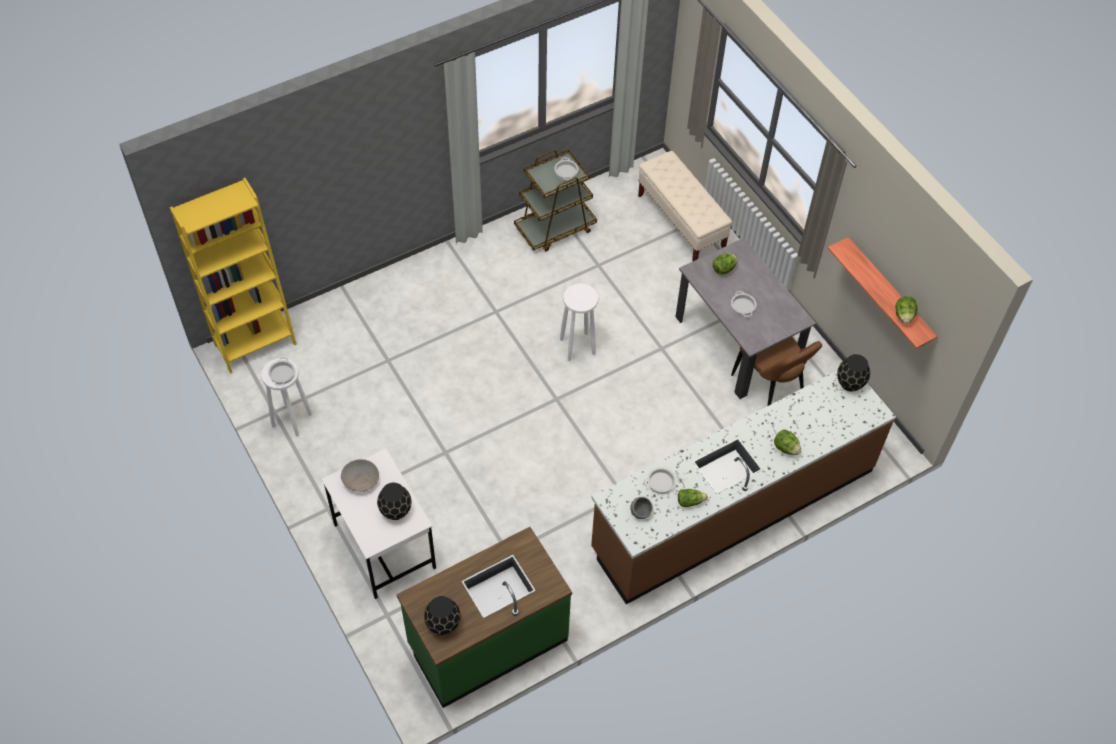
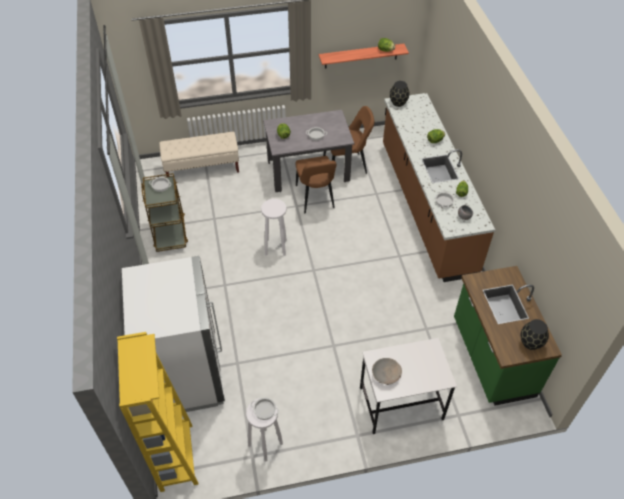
camera: 70 degrees left, 5 degrees down
black vase [377,483,411,520] -> none
none -> white fridge [122,256,225,412]
none -> brown chair [295,156,337,213]

